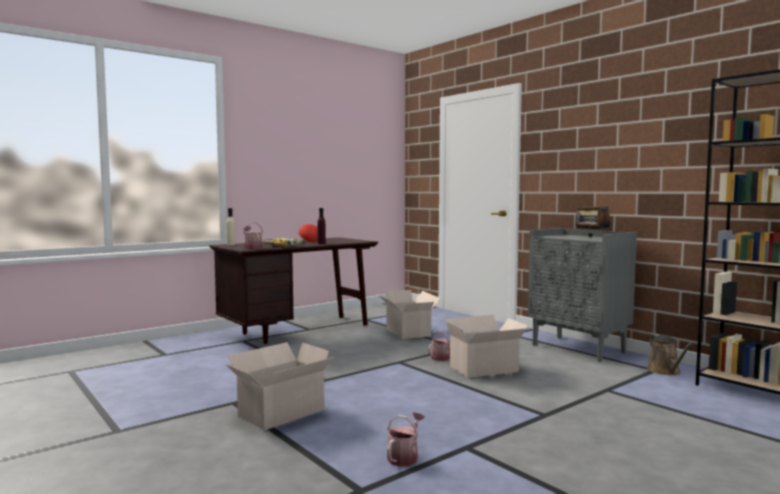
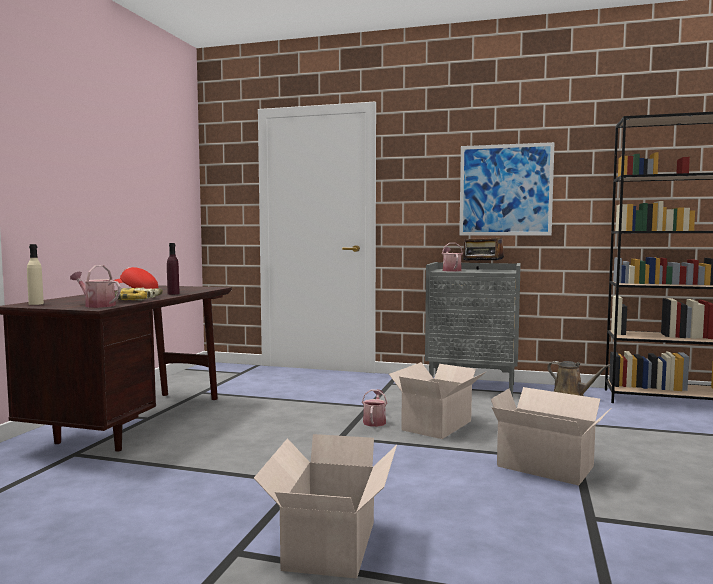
camera: 35 degrees left, 0 degrees up
cardboard box [377,290,441,339] -> cardboard box moved to [491,387,611,486]
watering can [387,412,425,466] -> watering can moved to [442,243,463,272]
none -> picture [459,142,555,235]

